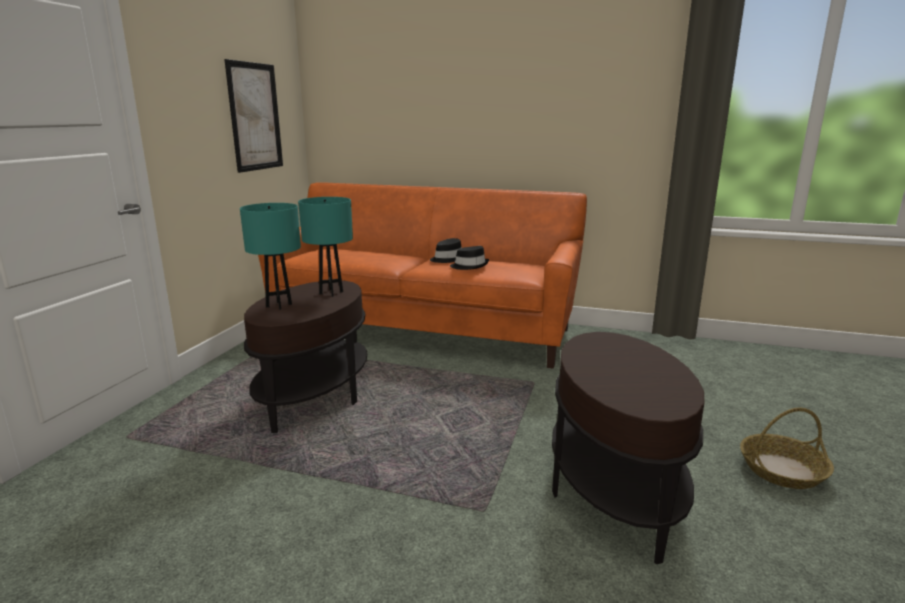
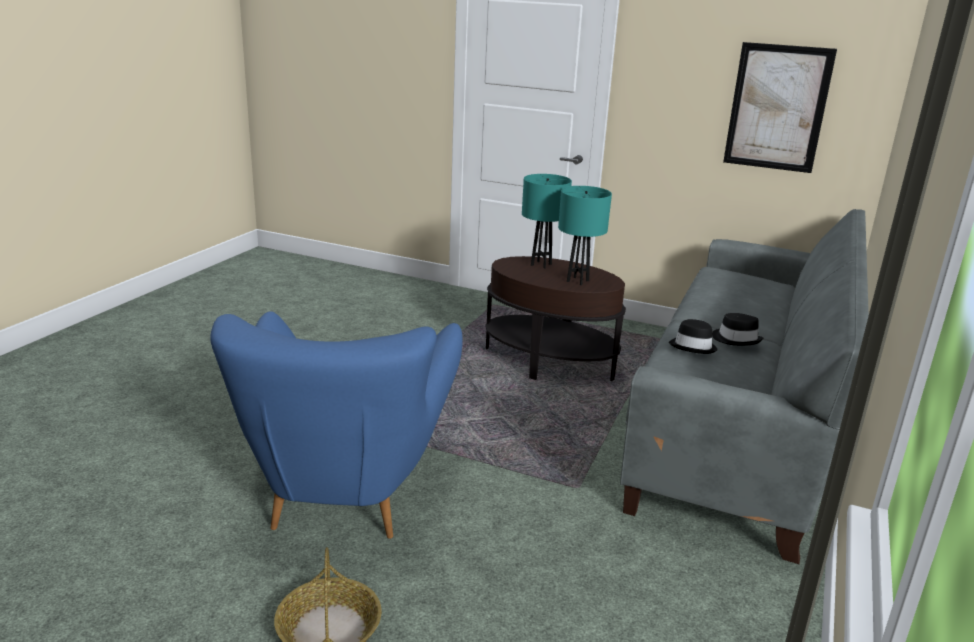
camera: 95 degrees right, 5 degrees up
orange sofa [258,182,587,369] -> grey sofa [620,209,869,564]
brown side table [552,332,704,564] -> blue armchair [210,311,463,539]

